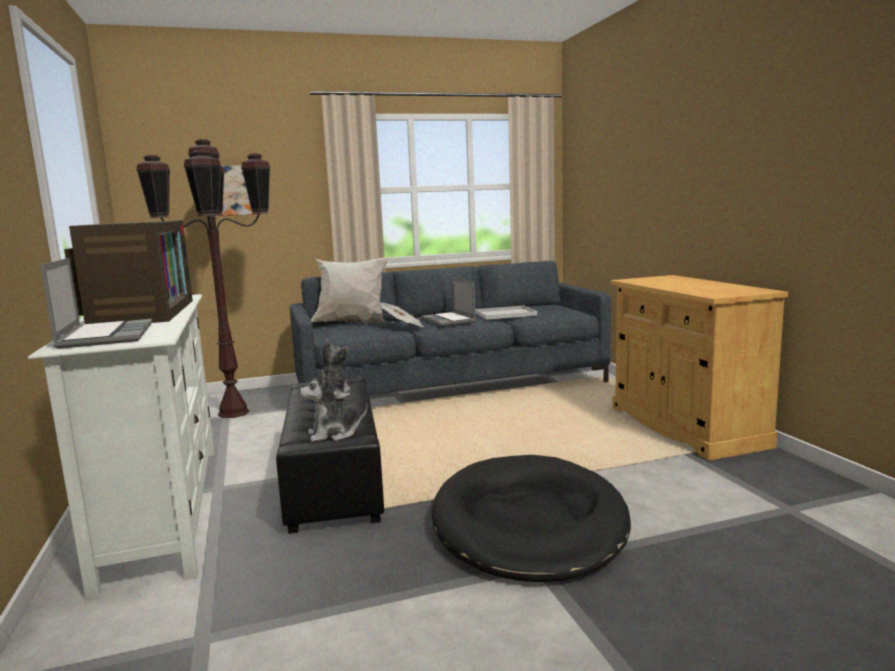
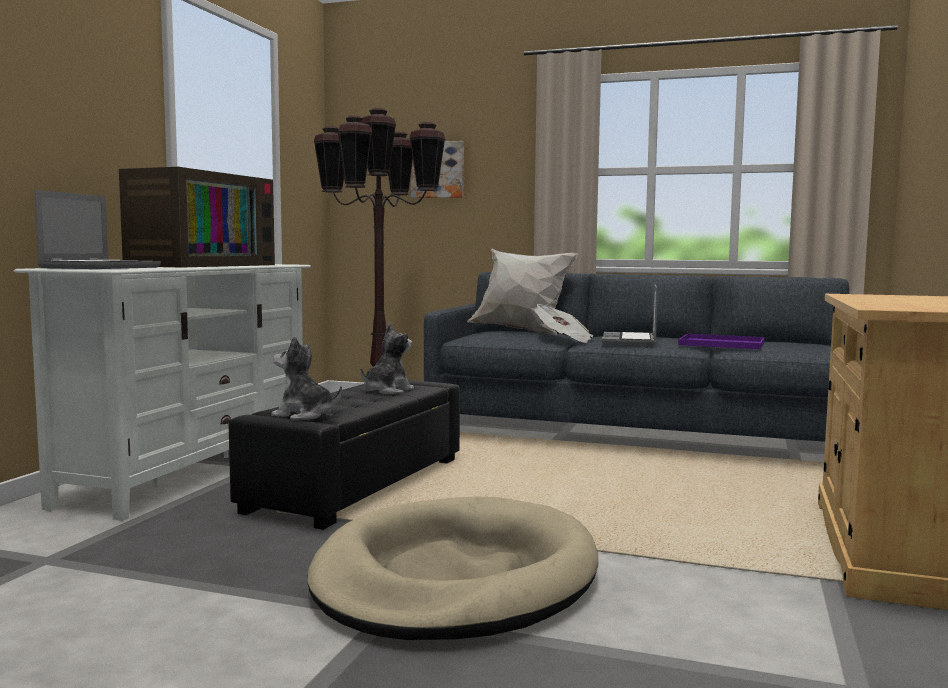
camera: 35 degrees right, 5 degrees down
black dog bed [432,455,631,582] -> beige dog bed [307,497,598,640]
white tray [475,306,537,320] -> purple tray [678,334,765,349]

